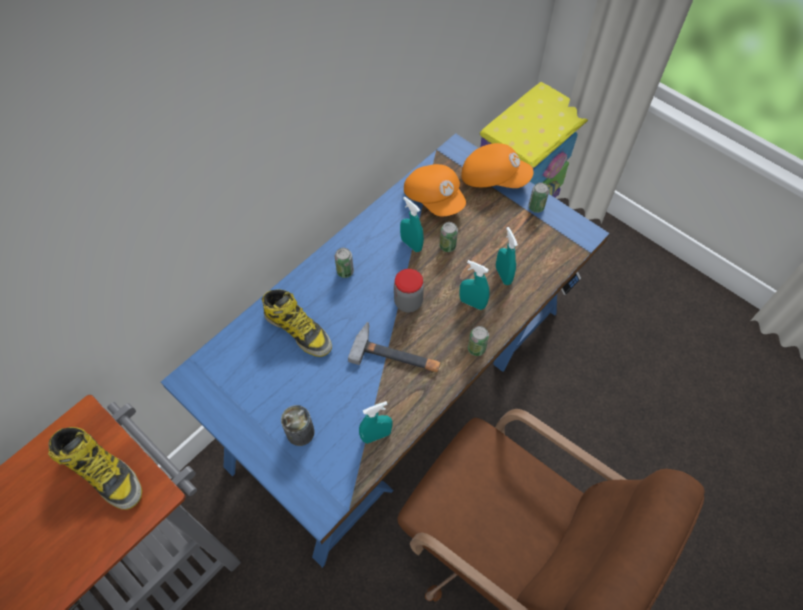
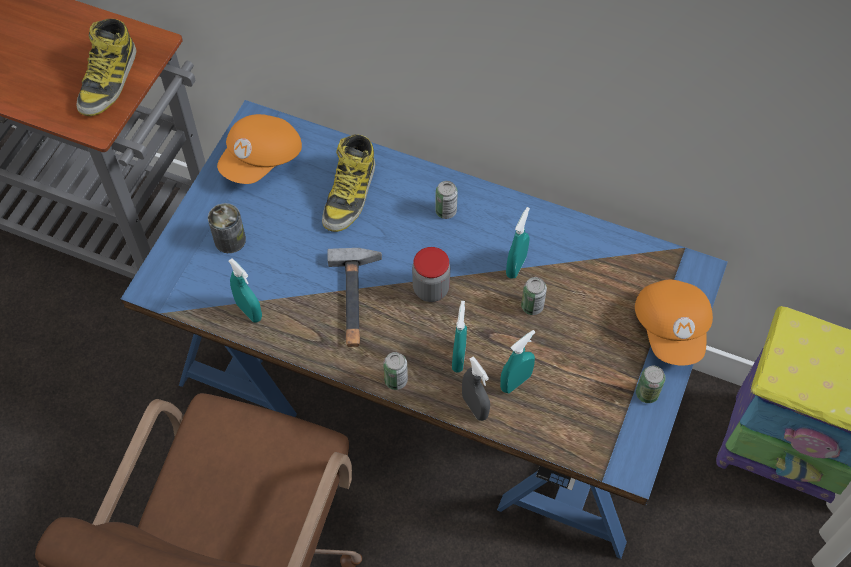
camera: 70 degrees right, 0 degrees up
orange cap [404,164,466,216] -> orange cap moved to [217,114,302,184]
none -> grey spray bottle [462,356,490,421]

